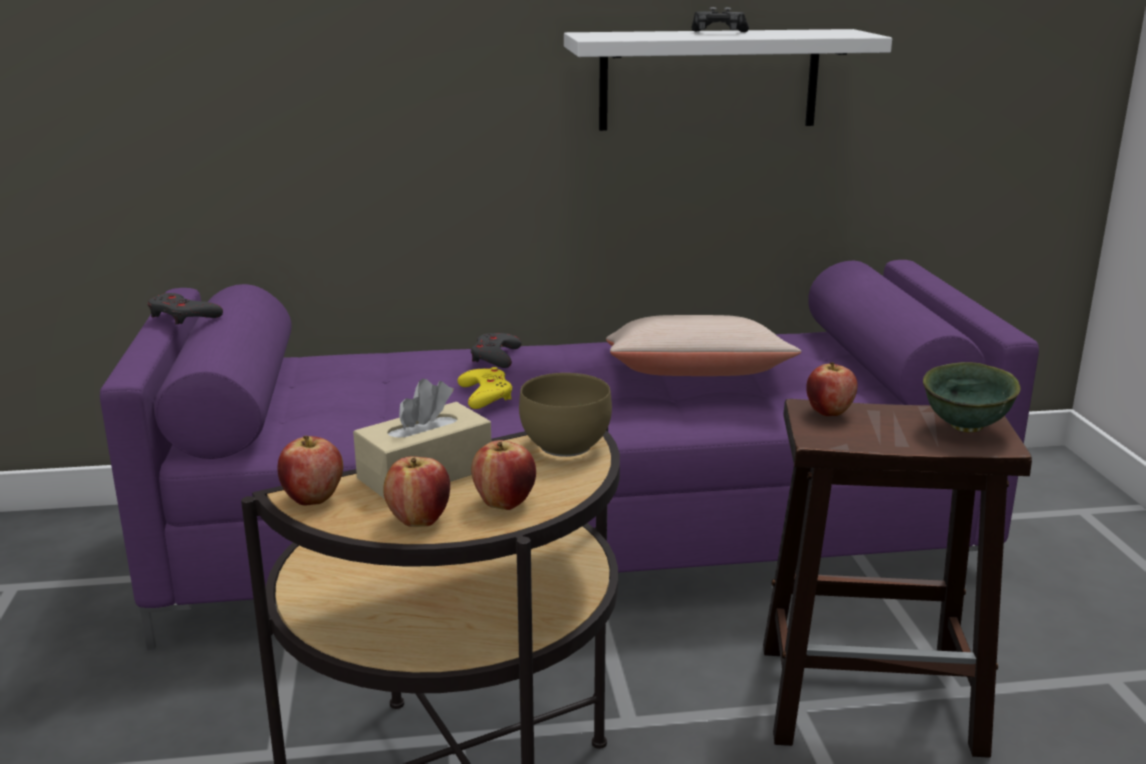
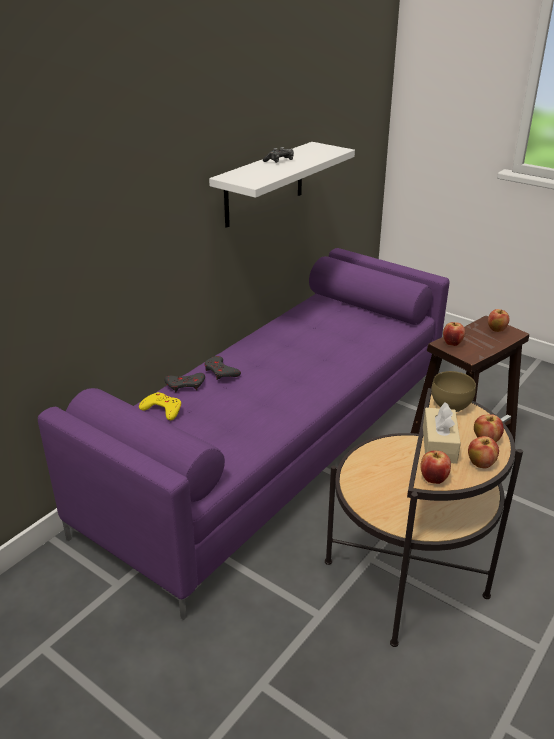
camera: 45 degrees left, 10 degrees up
grey game controller [148,293,223,325] -> grey game controller moved to [164,373,205,392]
yellow game controller [457,367,512,409] -> yellow game controller moved to [139,392,181,420]
beige pillow [606,315,801,376] -> none
green bowl [923,362,1021,433] -> apple [488,309,510,332]

